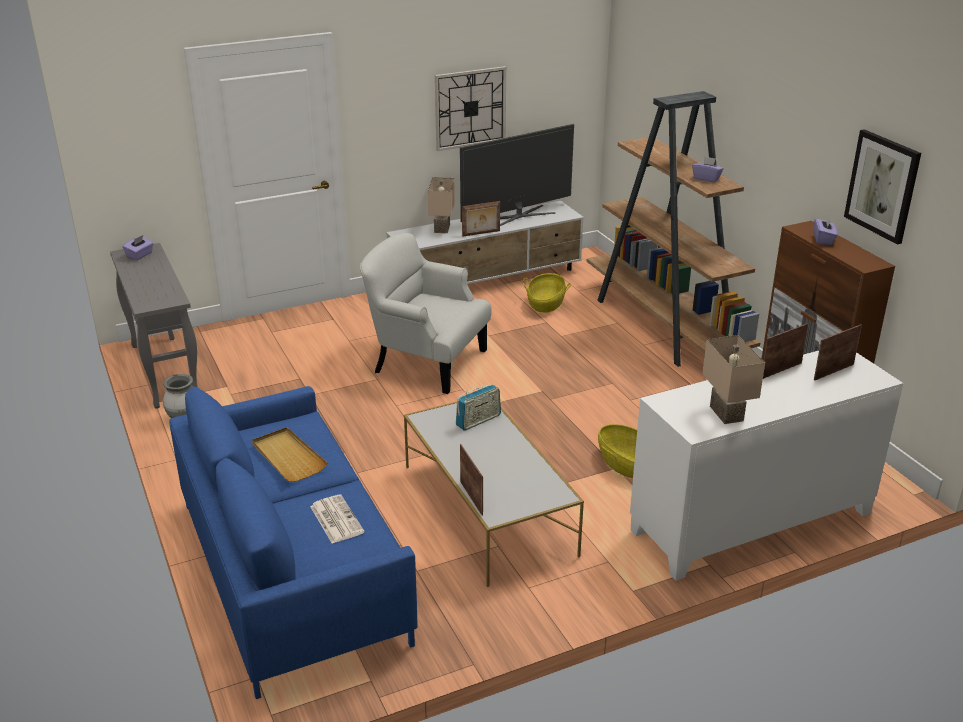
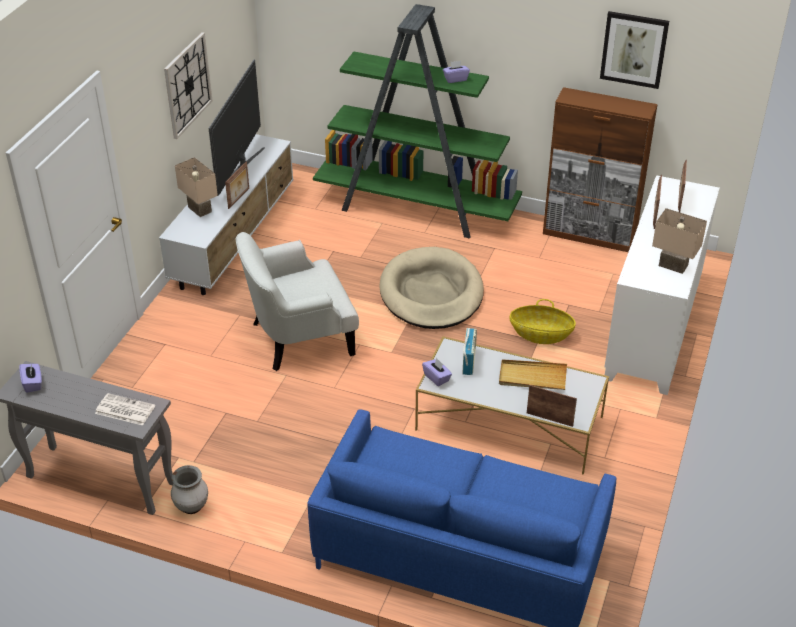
camera: 45 degrees left, 10 degrees up
beige tray [252,427,328,482] -> beige tray moved to [499,359,567,390]
newspaper [310,495,365,544] -> newspaper moved to [95,393,155,425]
basket [523,273,571,313] -> none
brown bookcase [586,91,760,367] -> green bookcase [313,4,522,238]
purple tissue box [814,216,837,245] -> purple tissue box moved to [422,358,452,386]
none -> beige dog bed [379,247,484,329]

